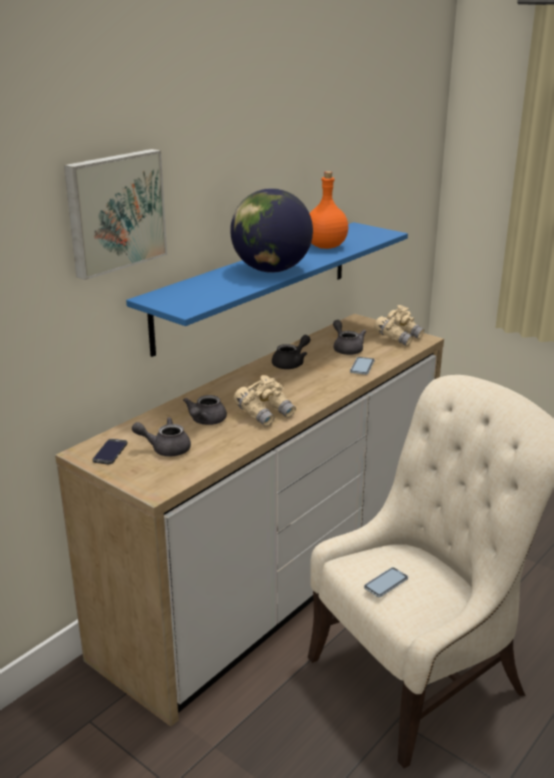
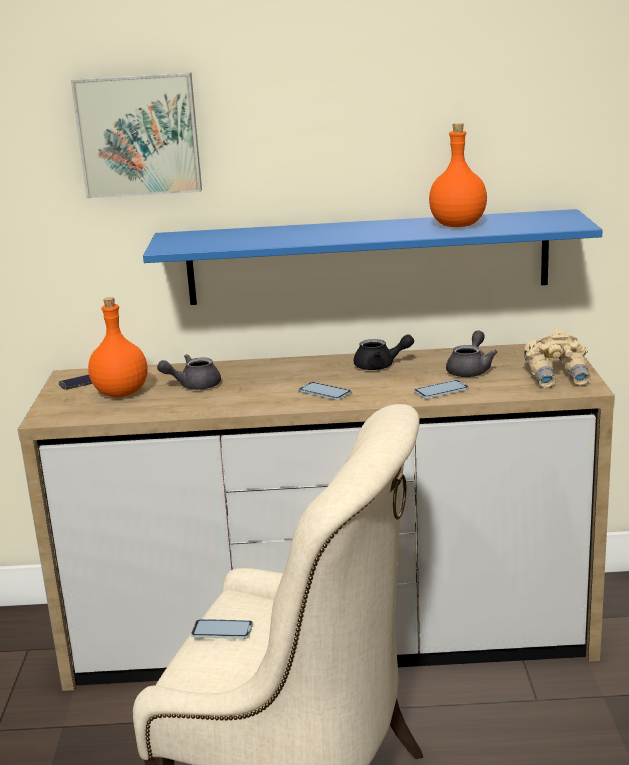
camera: 50 degrees right, 5 degrees down
grey teapot [132,417,191,456] -> orange bottle [88,297,148,397]
globe [230,188,313,273] -> none
beige binoculars [234,375,296,427] -> none
none -> phone [299,382,351,400]

